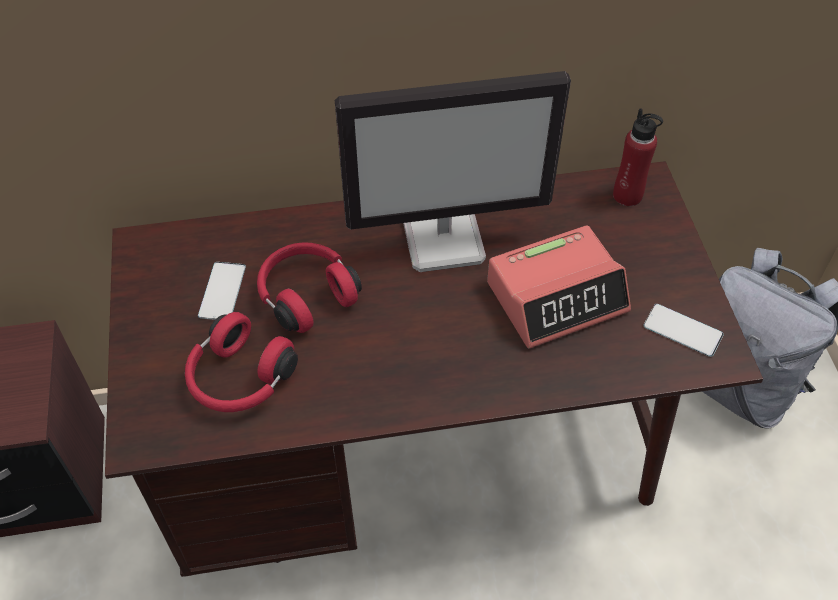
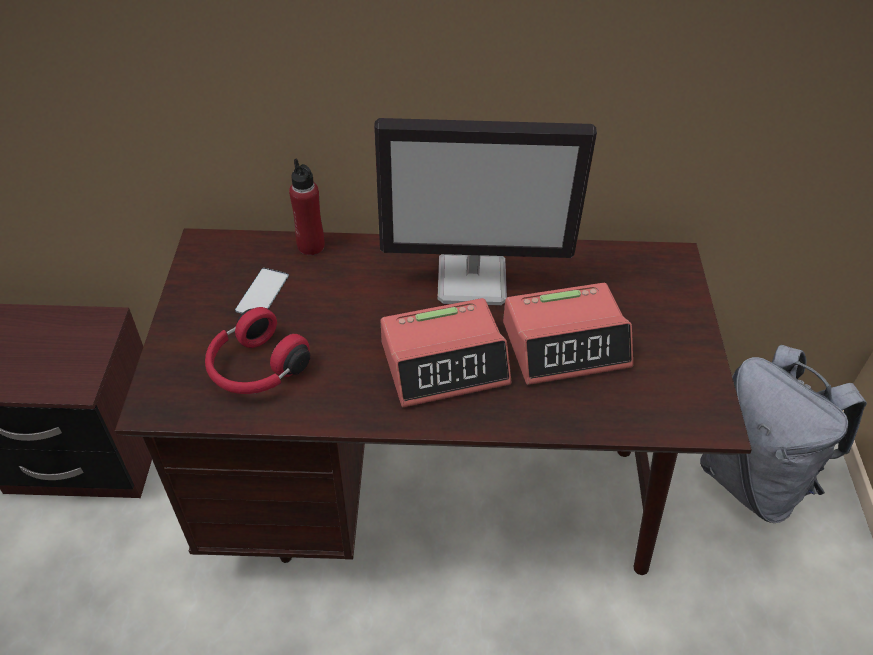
camera: 10 degrees right, 5 degrees down
red headphones [257,243,362,333] -> none
red bottle [613,108,663,206] -> red bottle moved to [289,159,325,255]
phone [643,304,724,357] -> none
none -> alarm clock [381,298,511,407]

